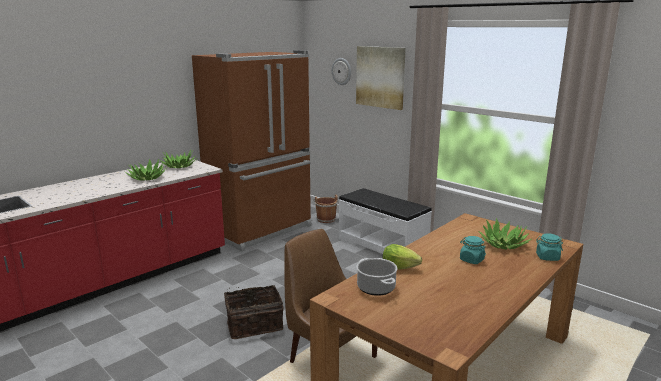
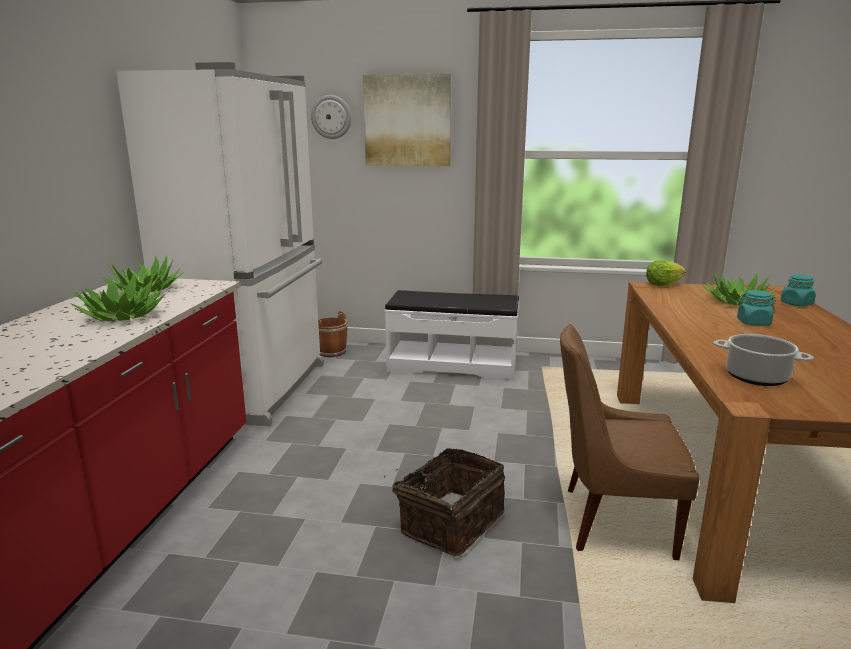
camera: 35 degrees left, 0 degrees up
brown fridge [192,50,312,251] -> white fridge [116,62,324,426]
lettuce [383,244,422,269] -> lettuce moved to [646,260,686,286]

